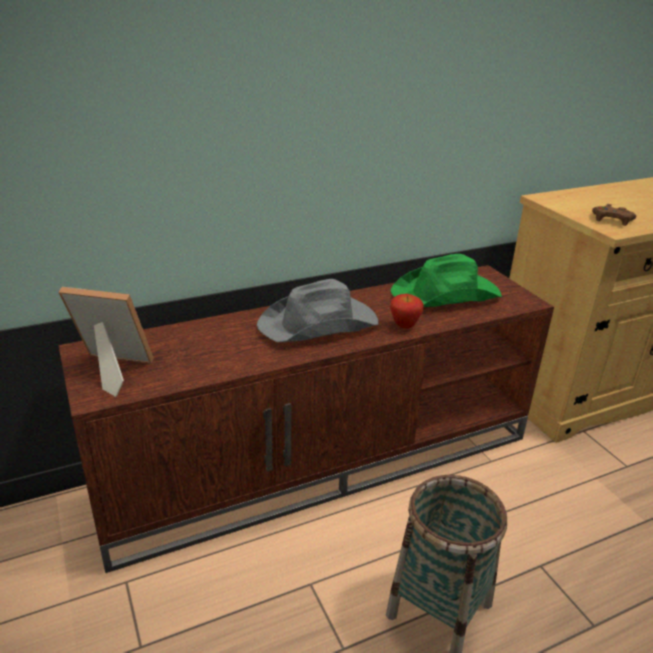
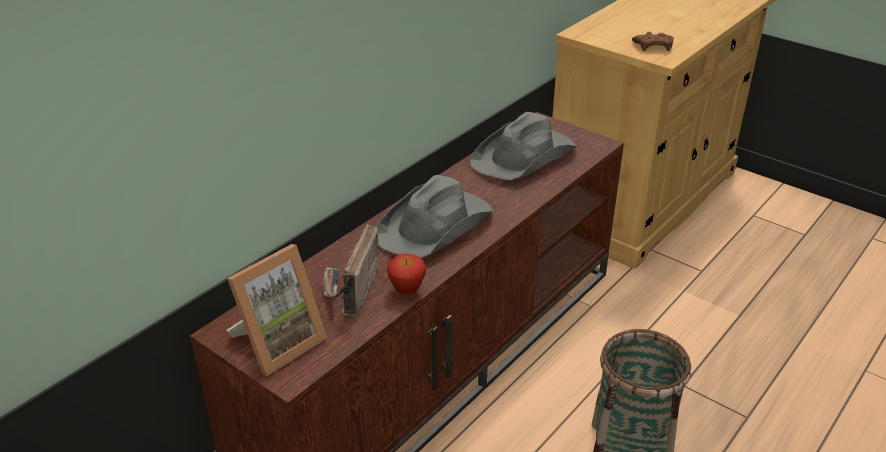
camera: 25 degrees left, 5 degrees up
picture frame [59,287,154,397] -> picture frame turned 150 degrees clockwise [227,244,327,376]
apple [390,294,424,329] -> apple moved to [387,254,426,294]
green hat [391,254,502,307] -> grey hat [470,112,578,180]
none -> radio [323,224,379,316]

